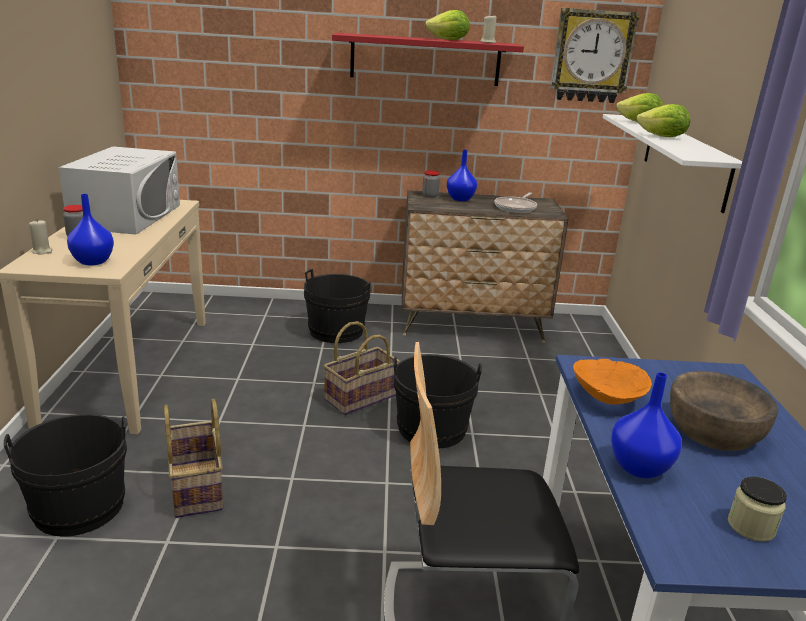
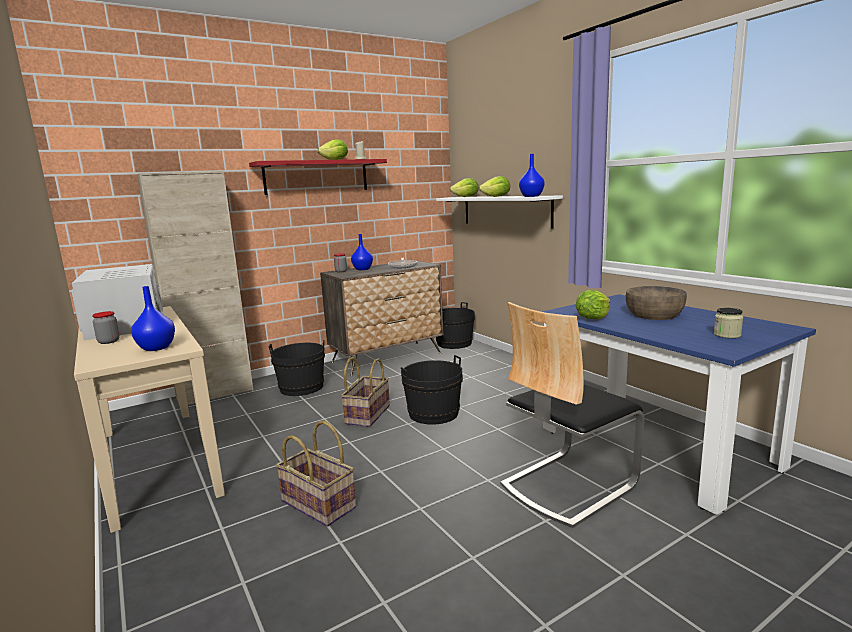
camera: 30 degrees left, 10 degrees down
black bucket [4,414,127,537] -> black bucket moved to [436,302,475,349]
beige candle [29,220,53,255] -> none
wall clock [550,8,640,103] -> none
orange bowl [573,359,652,405] -> lettuce [576,290,610,319]
blue vase [611,372,682,479] -> blue vase moved to [519,154,545,197]
none -> beige cabinet [137,171,253,406]

